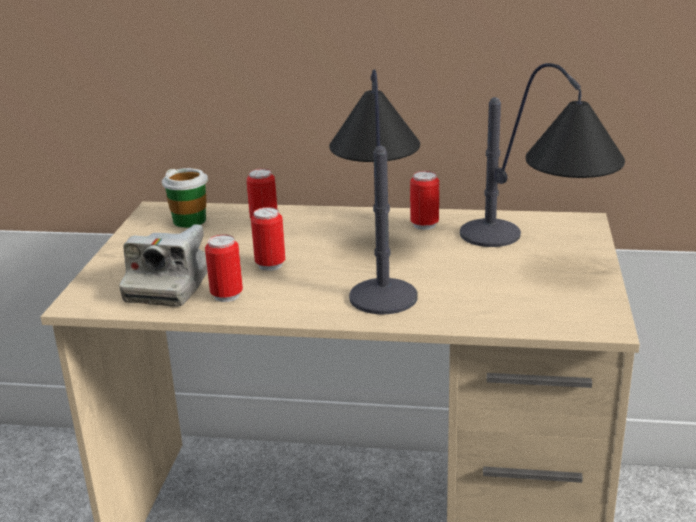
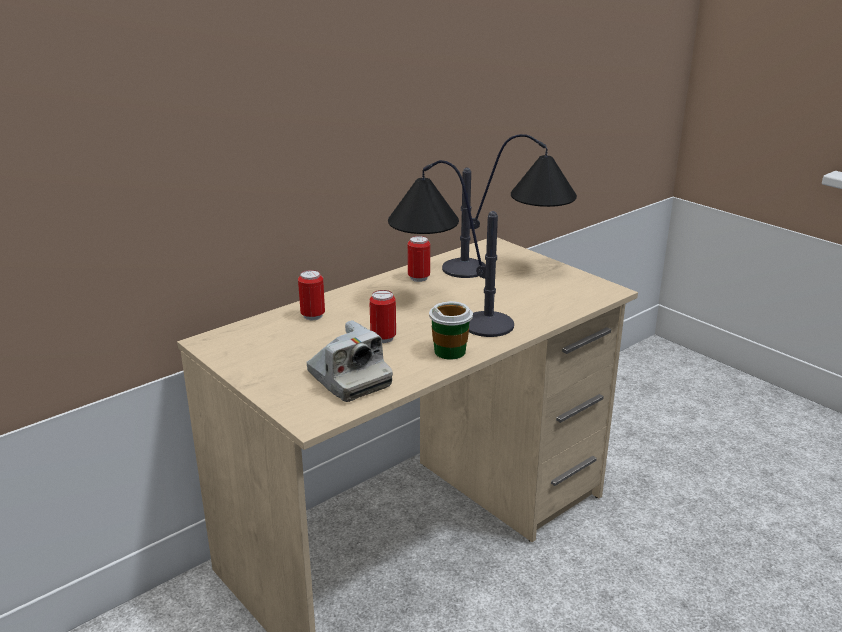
camera: 50 degrees left, 0 degrees up
cup [162,168,208,228] -> cup moved to [429,301,473,360]
can [205,234,243,302] -> none

